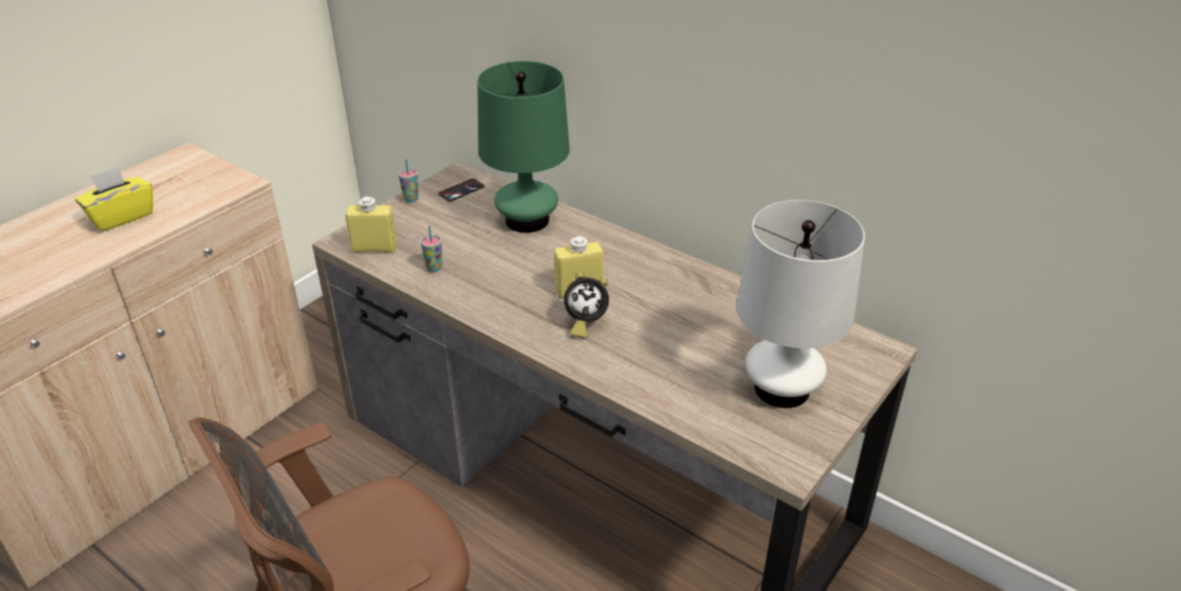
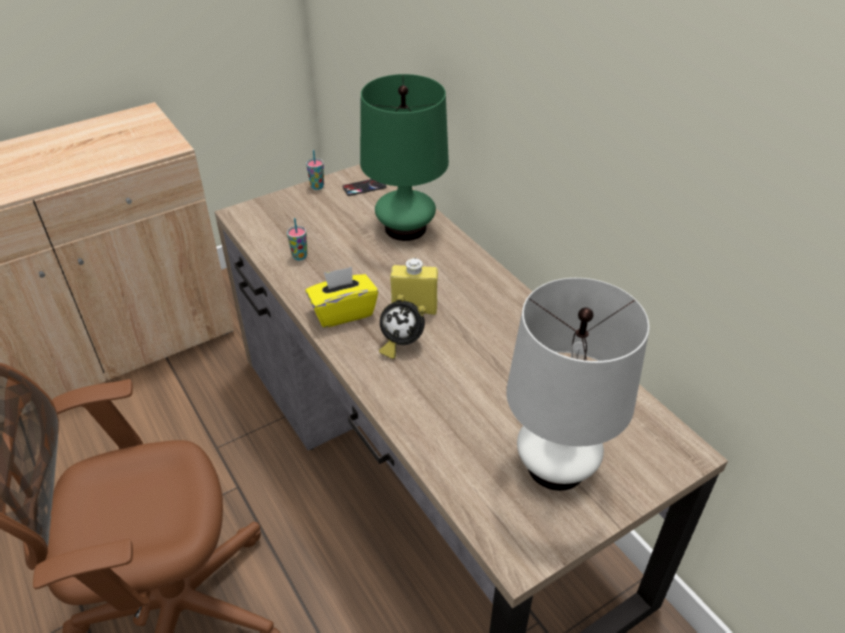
camera: 20 degrees right, 5 degrees up
yellow tissue box [75,166,153,232] -> yellow tissue box moved to [305,267,378,328]
yellow bottle [345,197,397,253] -> none

